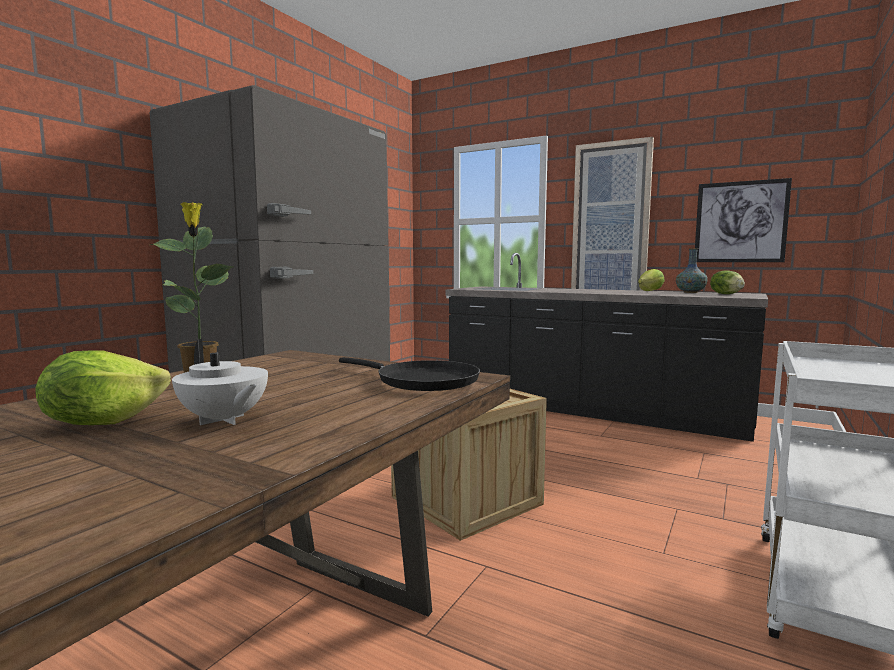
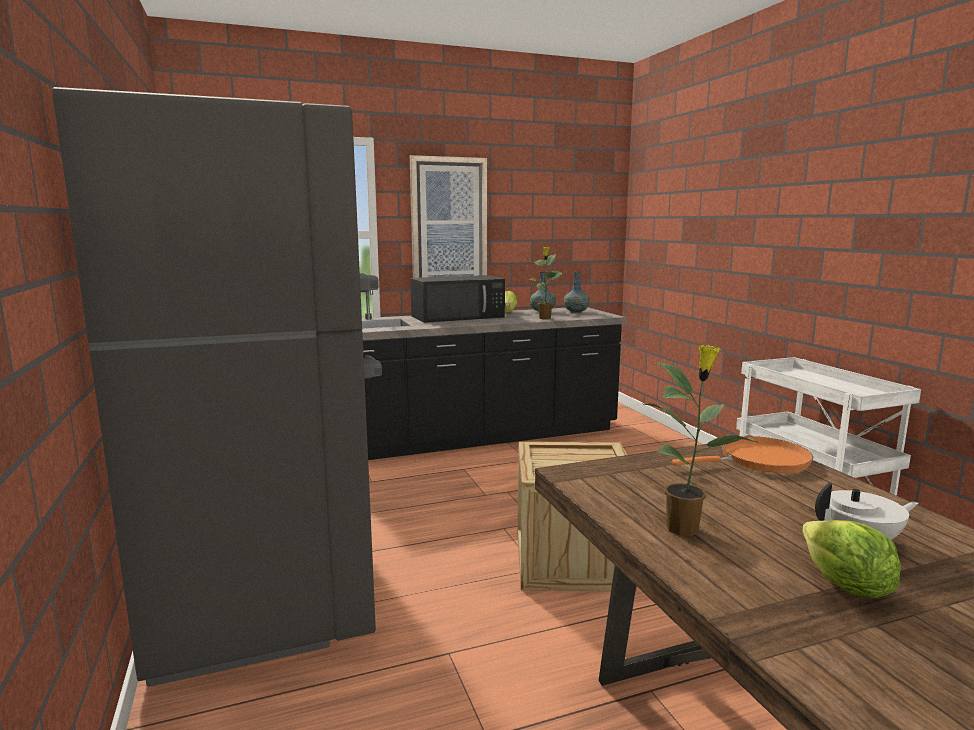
camera: 50 degrees left, 5 degrees up
black frying pan [339,357,480,391] -> orange frying pan [672,436,813,473]
picture [695,178,792,262] -> none
lettuce [710,270,745,294] -> vase [564,272,590,313]
none -> black microwave [410,275,505,323]
none -> potted plant [529,246,562,319]

